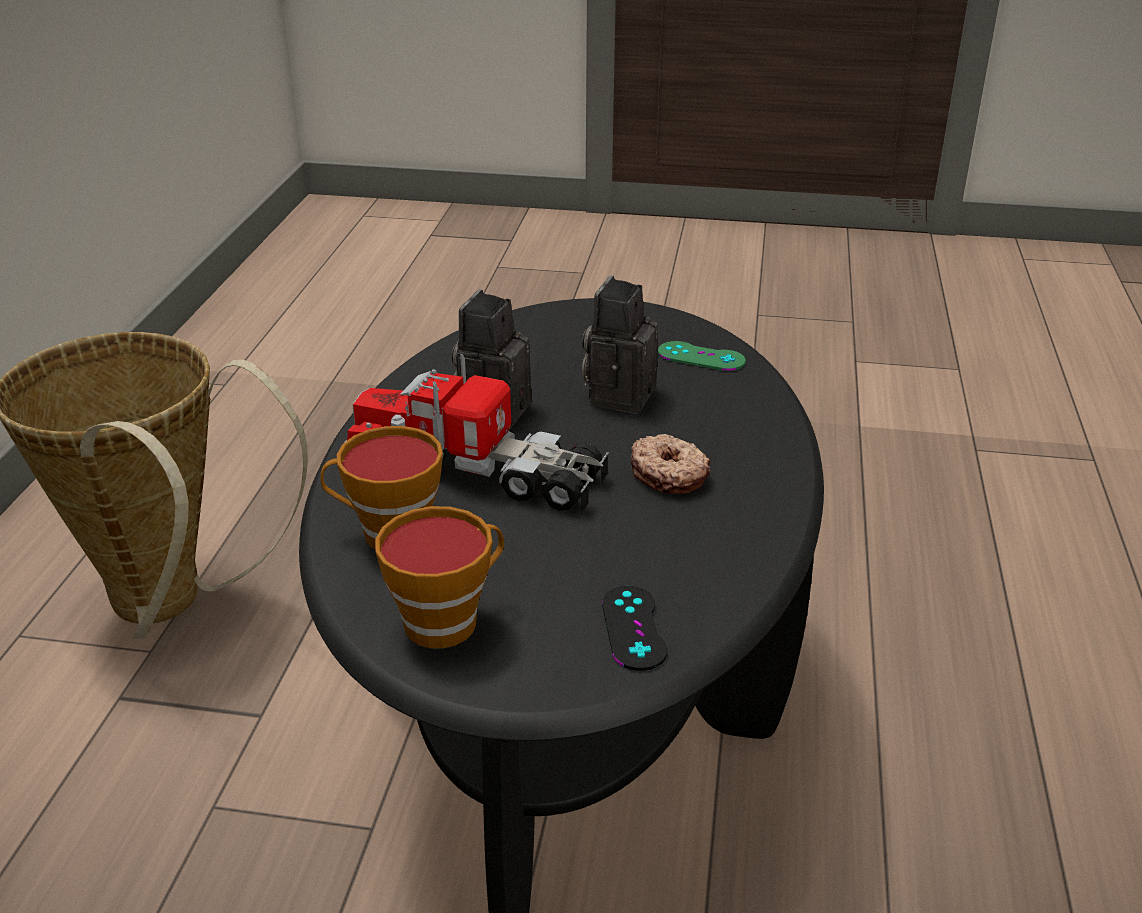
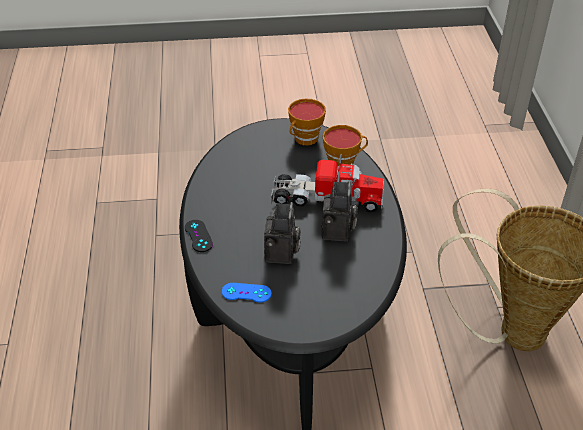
camera: 165 degrees right, 10 degrees up
black game controller [602,586,667,671] -> black game controller moved to [185,220,213,252]
donut [631,434,711,494] -> none
green game controller [658,341,746,371] -> blue game controller [222,283,272,302]

